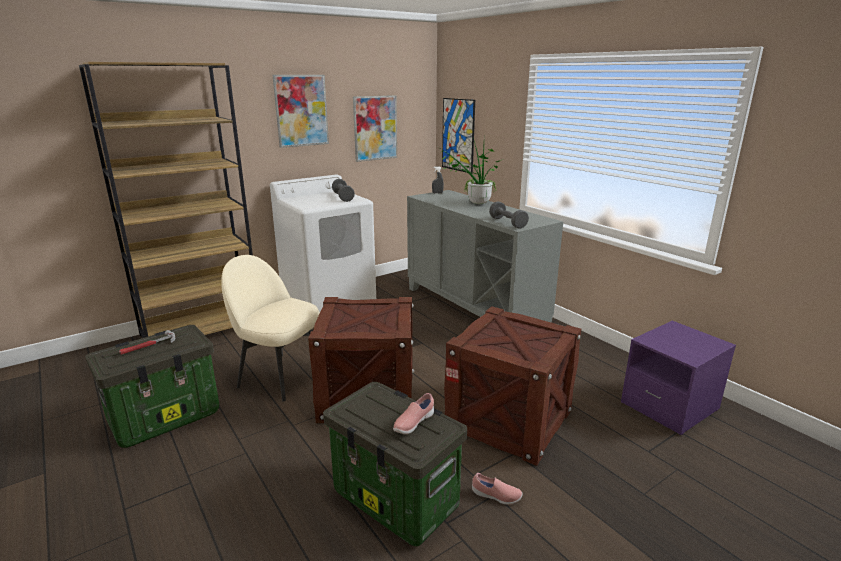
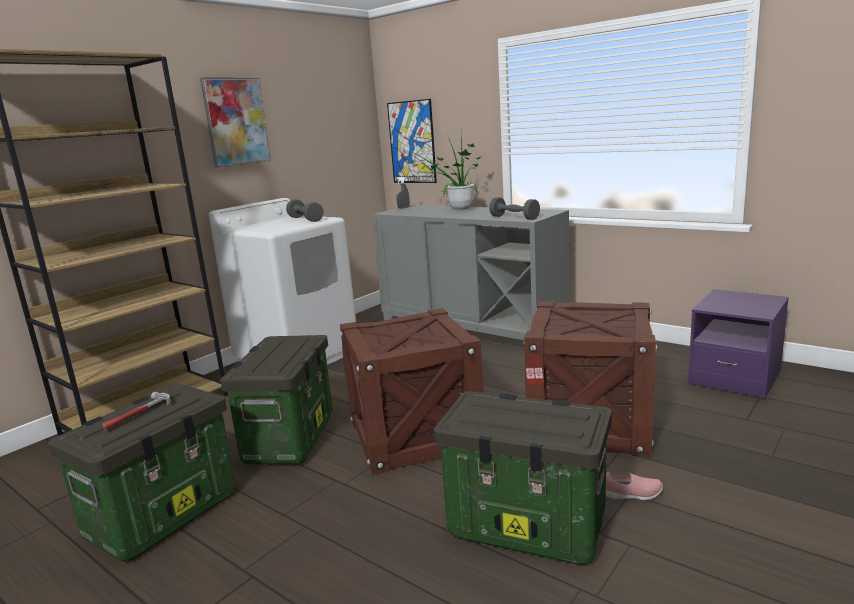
camera: 15 degrees left, 5 degrees down
beige chair [221,255,320,402] -> storage box [220,335,333,465]
picture [353,95,397,162] -> none
pink shoe [393,393,434,434] -> none

